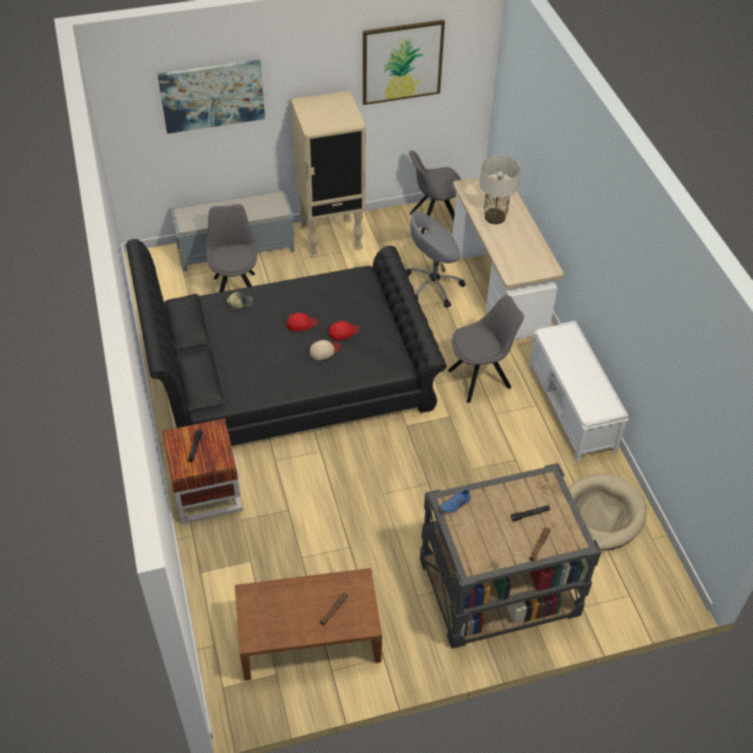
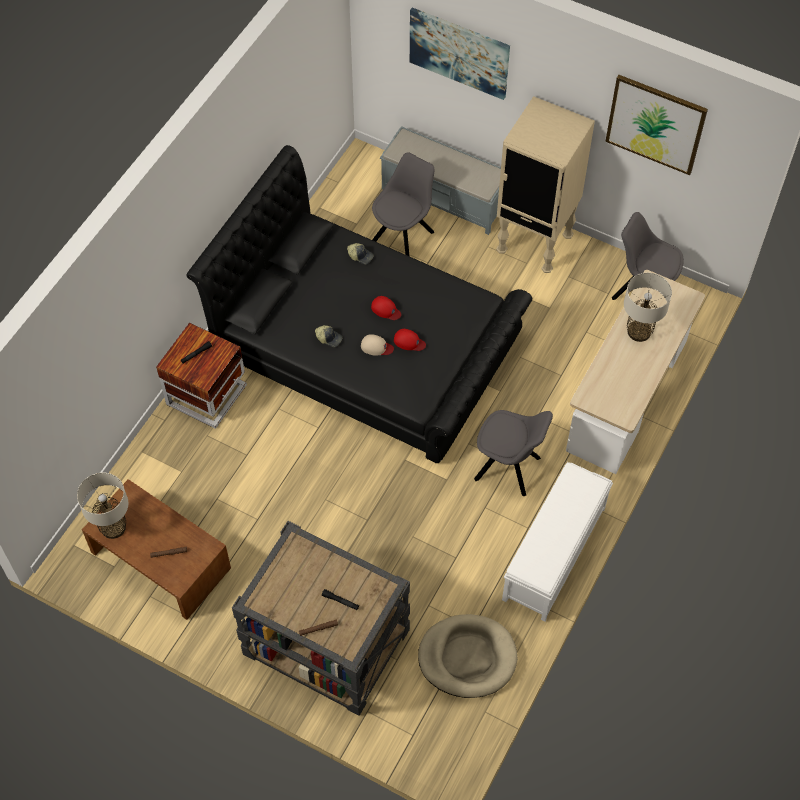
camera: 45 degrees right, 10 degrees up
grey office chair [405,211,465,308] -> none
blue shoe [440,489,471,514] -> none
none -> table lamp [77,473,129,539]
none -> cap [315,325,342,347]

